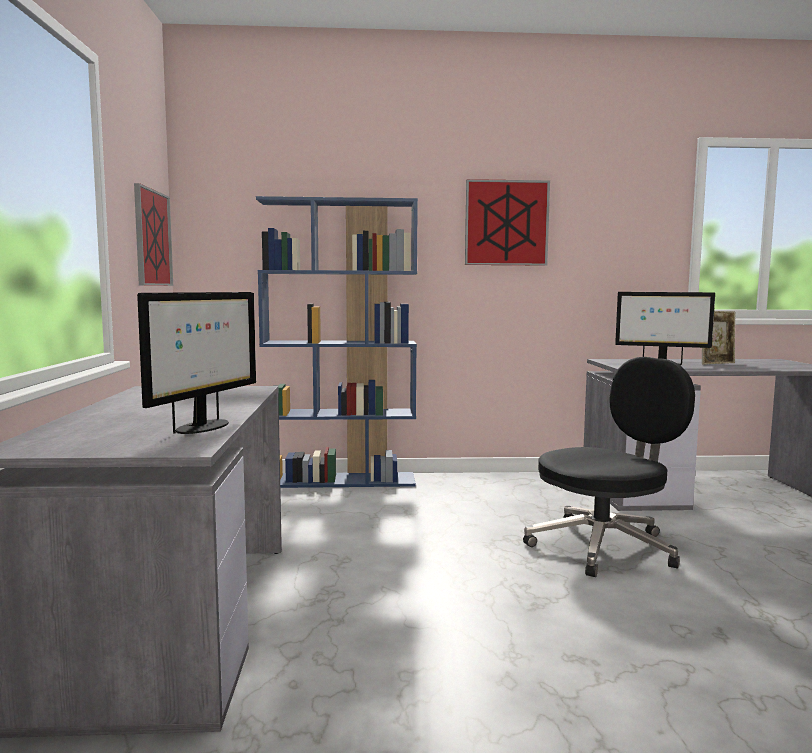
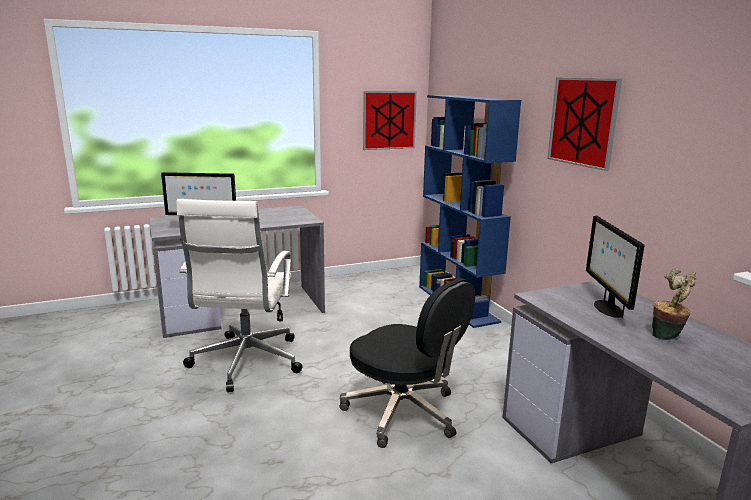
camera: 70 degrees right, 10 degrees up
picture frame [702,311,735,365] -> potted plant [652,269,696,340]
none -> white office chair [177,199,302,392]

